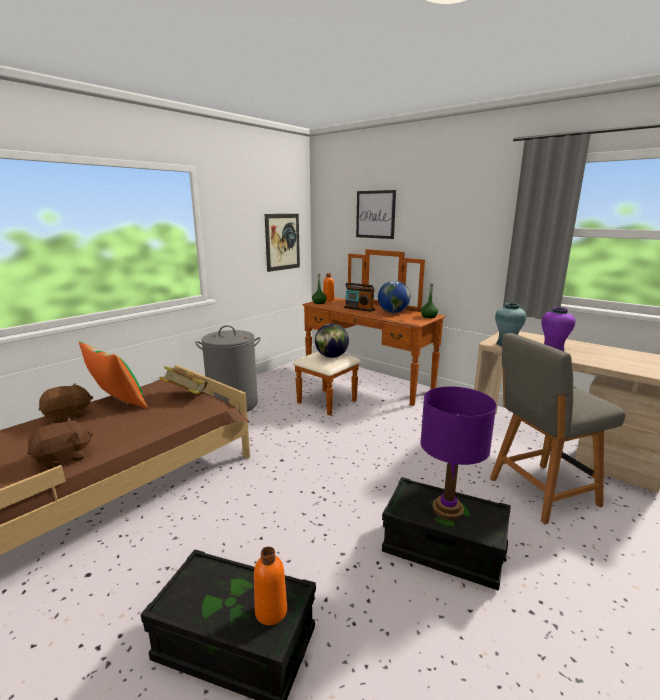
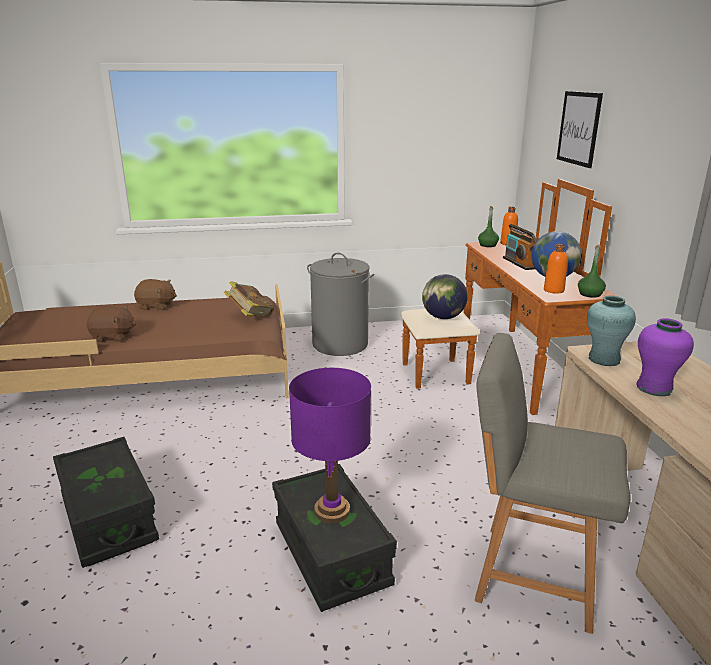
camera: 40 degrees right, 5 degrees up
pillow [79,342,148,409] -> none
orange bottle [254,547,287,625] -> orange bottle moved to [544,244,568,294]
picture [265,214,300,272] -> none

